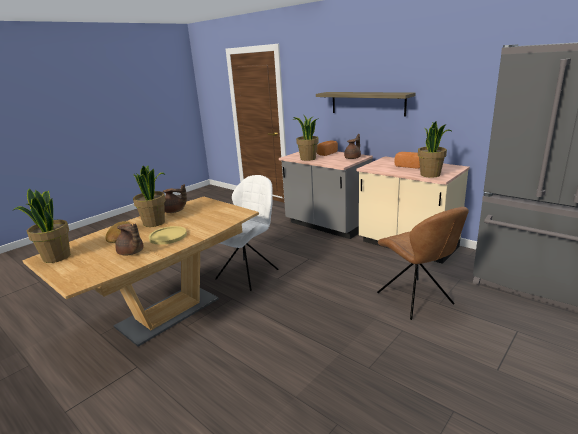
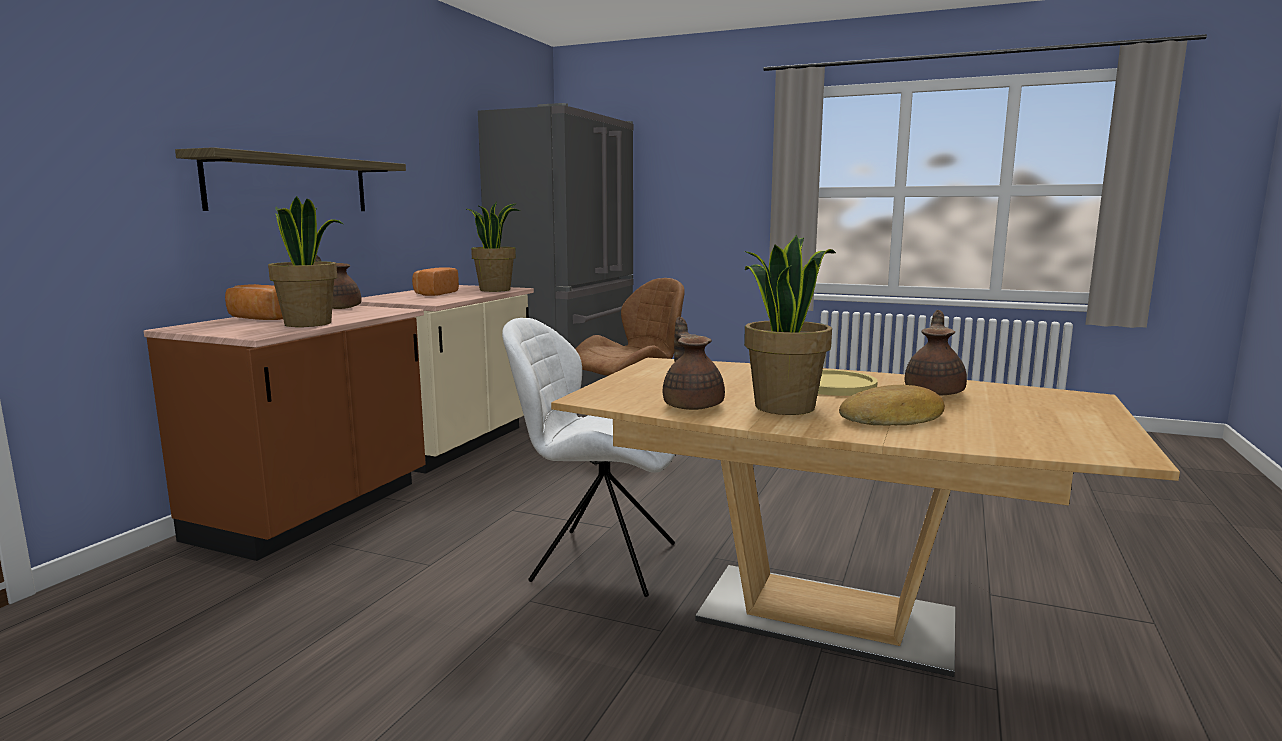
camera: 110 degrees left, 10 degrees down
potted plant [13,188,70,263] -> none
grey counter [279,151,373,239] -> brown counter [144,306,426,561]

